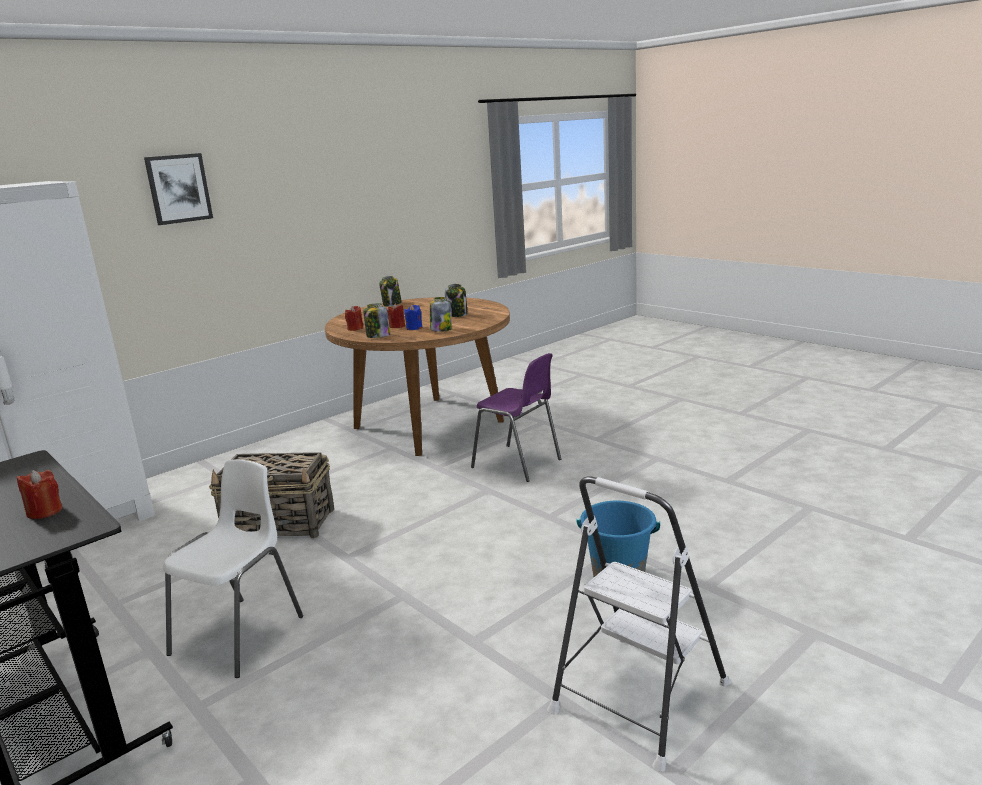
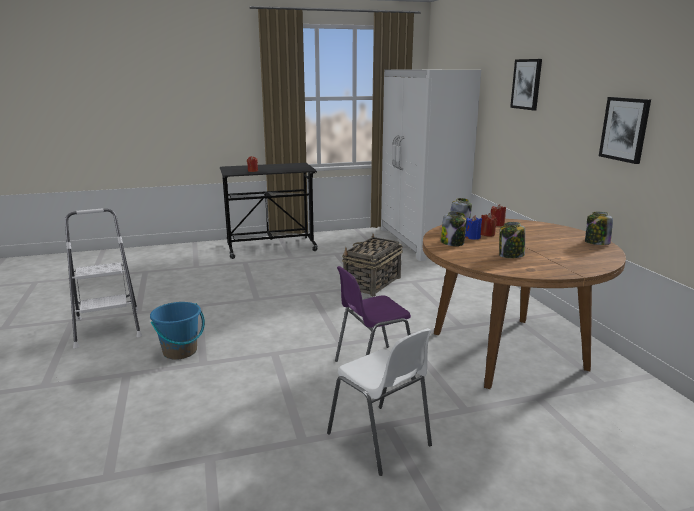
camera: 115 degrees right, 0 degrees up
white chair [163,460,303,678] -> white chair moved to [327,328,432,476]
none -> picture [599,97,651,164]

